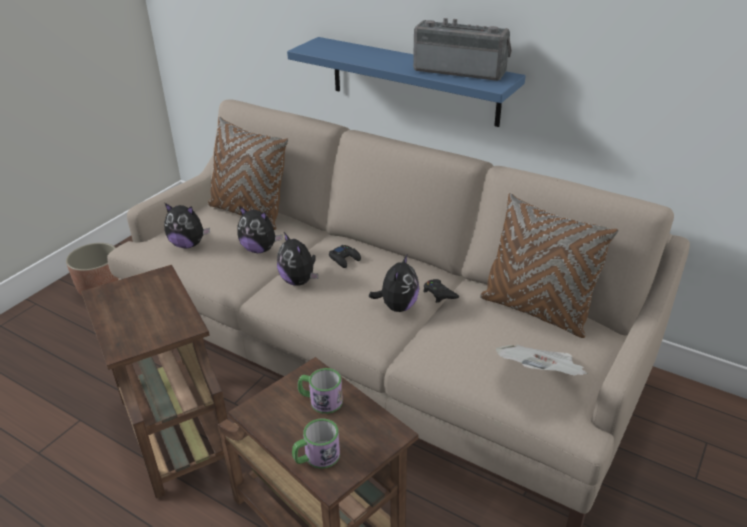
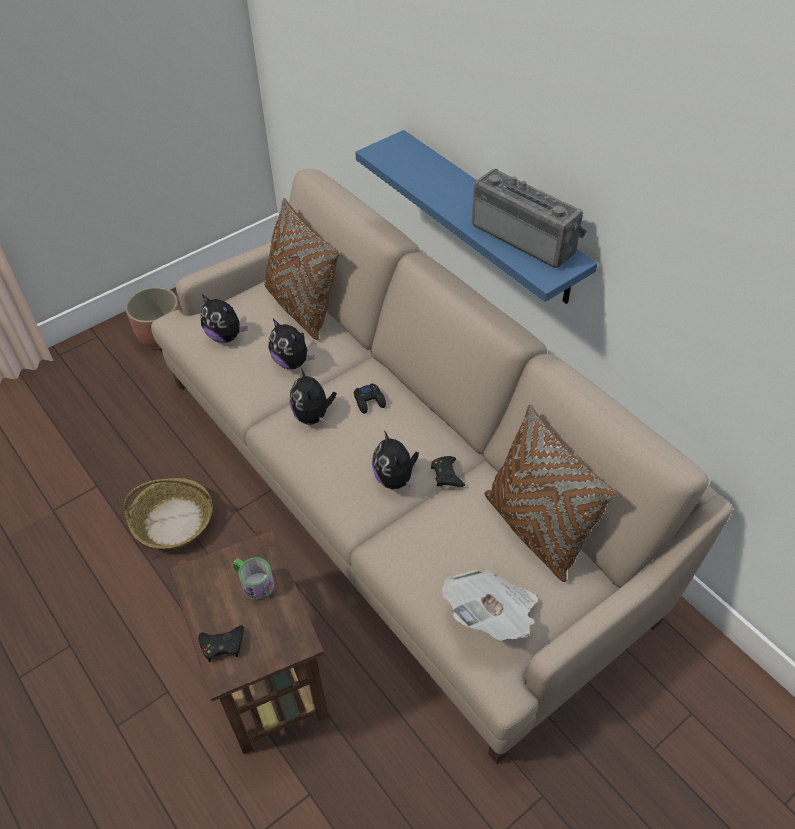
camera: 20 degrees right, 15 degrees up
brown side table [81,265,228,499] -> basket [124,478,213,549]
mug [292,418,340,469] -> black game controller [198,625,244,662]
plush toy [369,253,419,312] -> plush toy turned 120 degrees clockwise [372,430,419,489]

